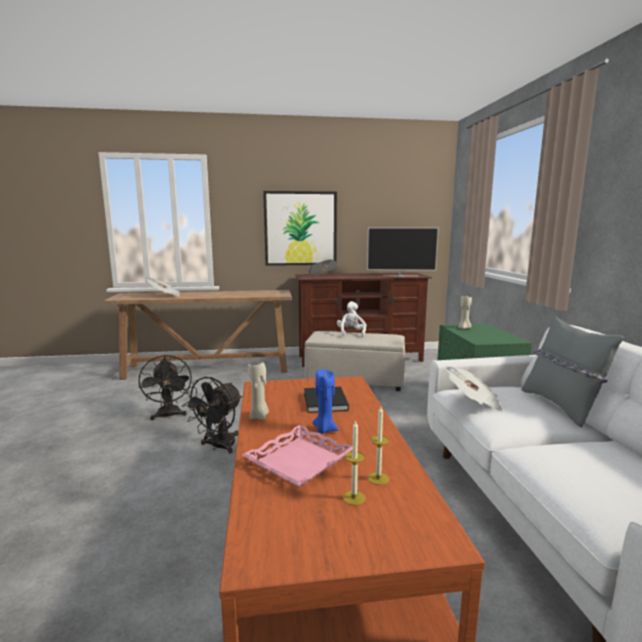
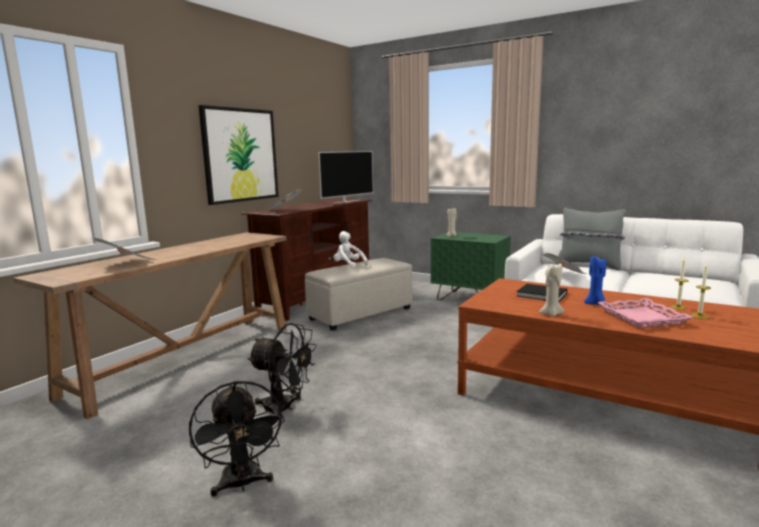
camera: 50 degrees left, 0 degrees up
black fan [182,377,242,454] -> black fan moved to [189,381,285,497]

